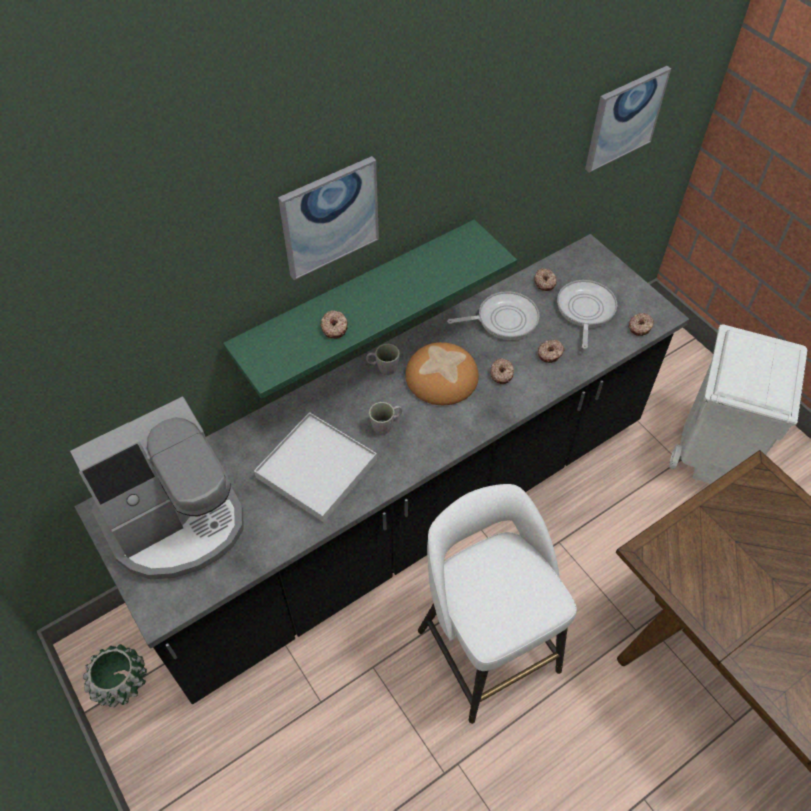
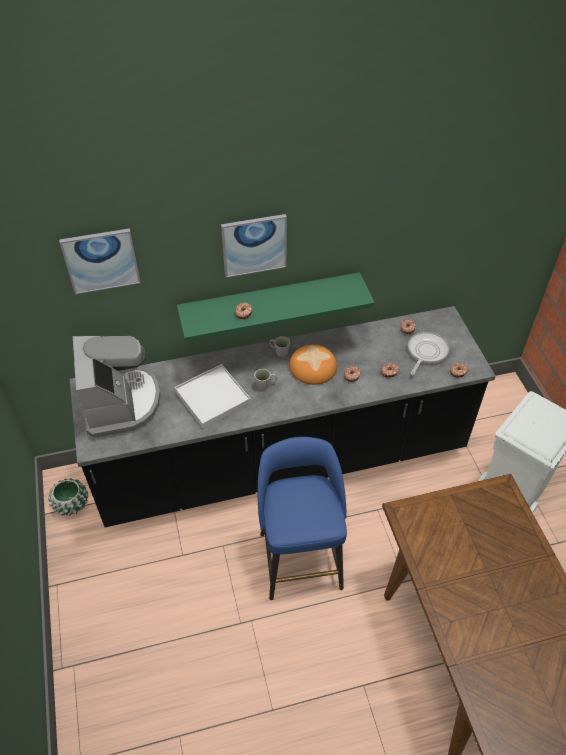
camera: 20 degrees right, 5 degrees down
coffee machine [70,397,244,579] -> coffee machine turned 90 degrees counterclockwise [73,336,160,438]
white stool [418,484,577,724] -> blue stool [258,437,347,600]
frying pan [447,291,539,340] -> none
picture [585,66,671,173] -> picture moved to [59,228,141,294]

